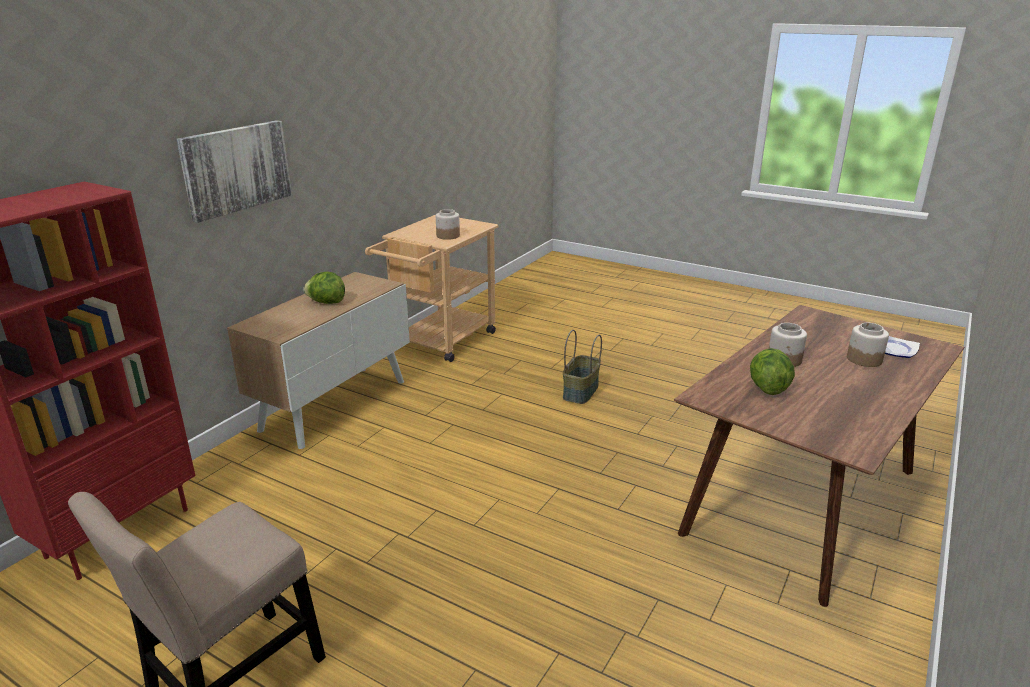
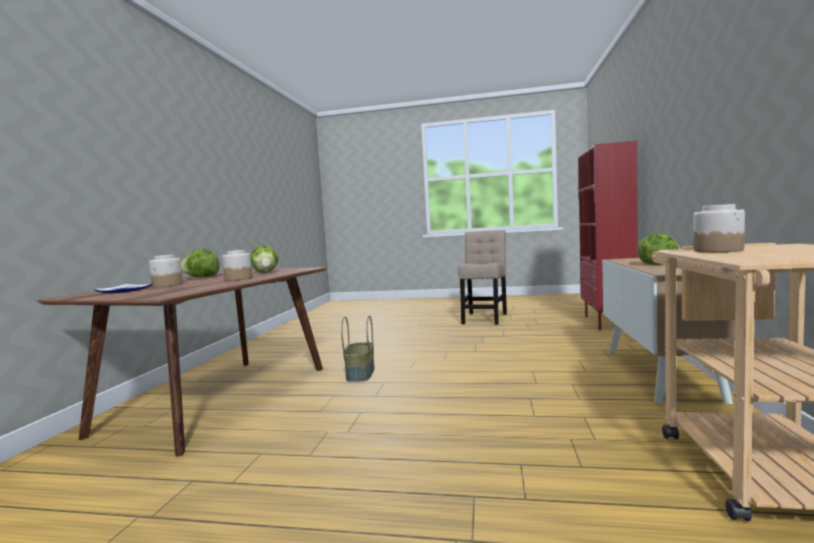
camera: 160 degrees right, 20 degrees down
picture [177,120,292,223] -> none
basket [563,330,602,404] -> basket moved to [341,315,374,382]
none -> lettuce [181,248,219,277]

